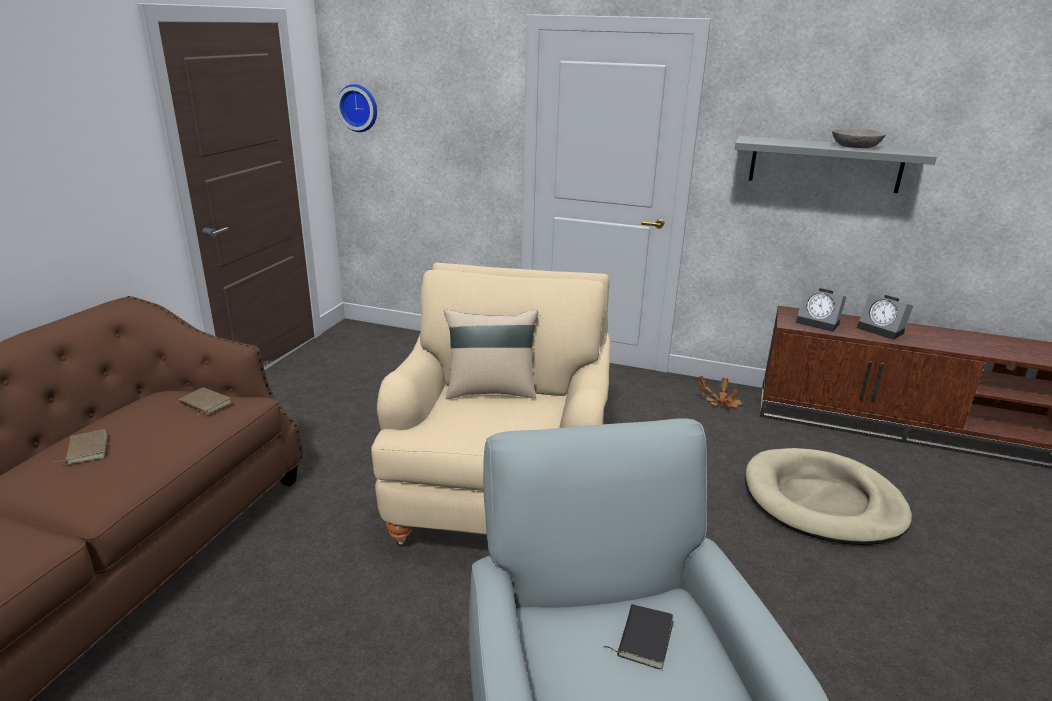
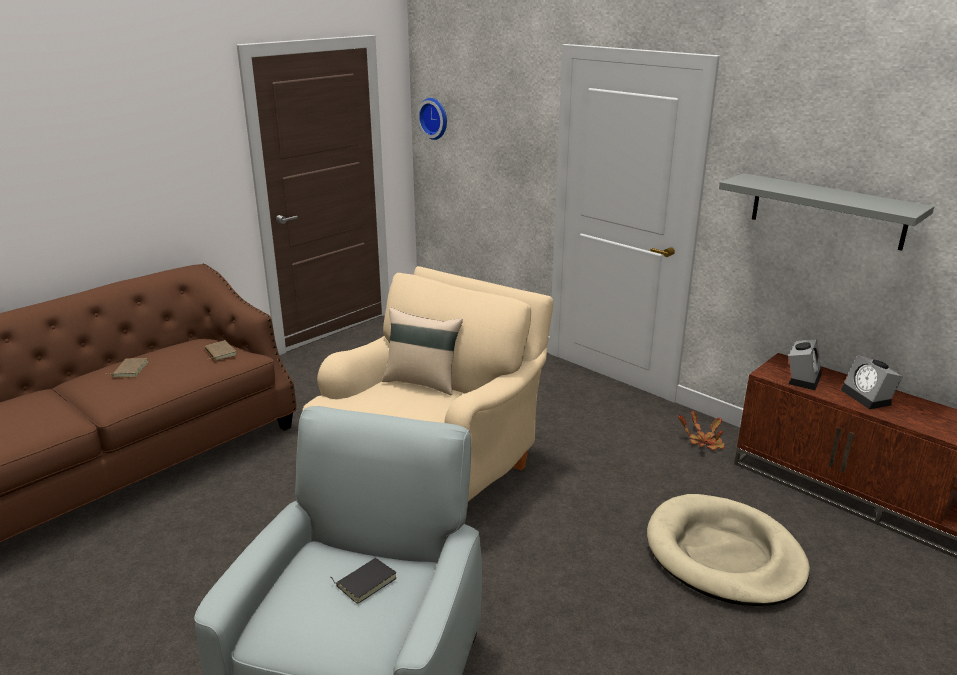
camera: 25 degrees right, 0 degrees up
alarm clock [796,288,846,332] -> alarm clock turned 120 degrees counterclockwise [788,339,822,390]
grey bowl [832,128,886,148] -> none

